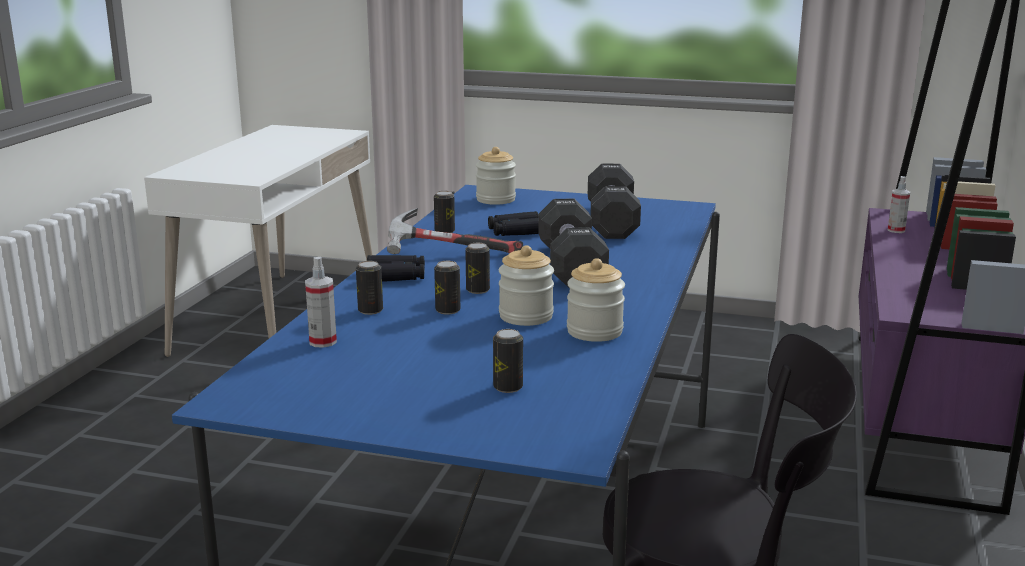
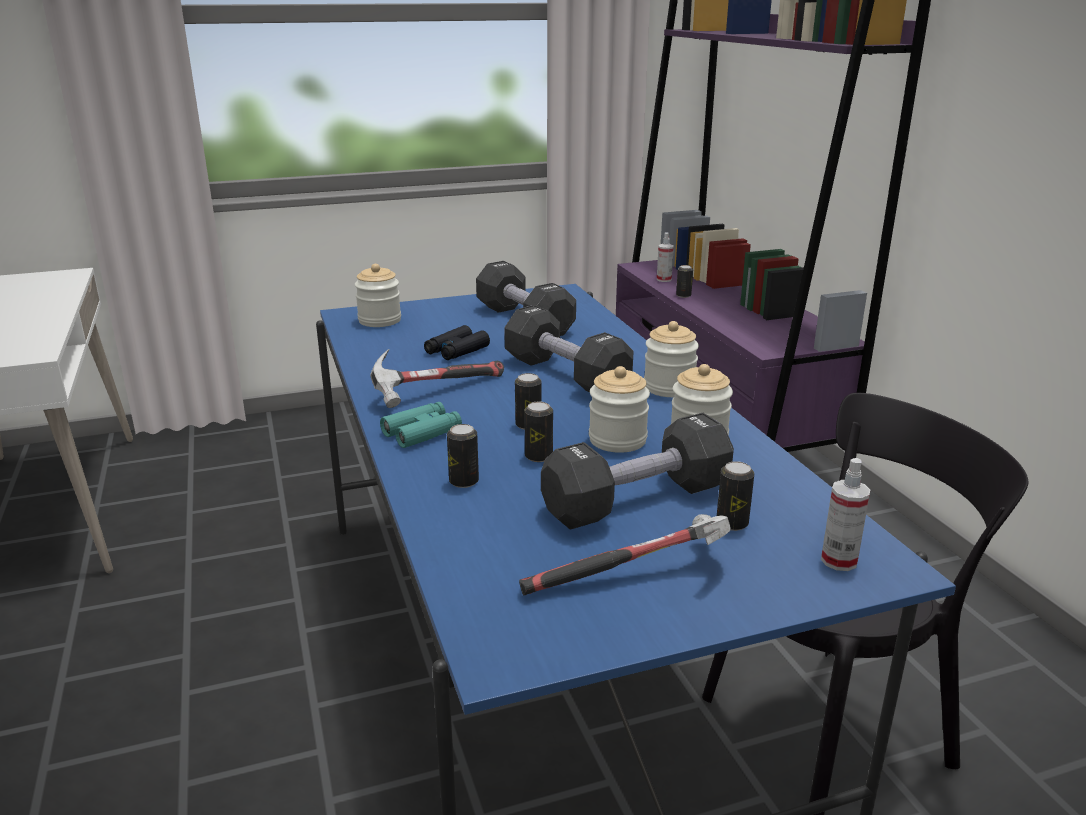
camera: 35 degrees left, 5 degrees up
spray bottle [305,257,337,348] -> spray bottle moved to [821,458,870,571]
black binoculars [367,255,425,281] -> turquoise binoculars [380,402,462,448]
can [434,191,455,233] -> can moved to [676,265,693,298]
none -> hammer [519,514,731,595]
none -> black dumbbell [541,413,734,530]
none -> jar [644,321,699,397]

